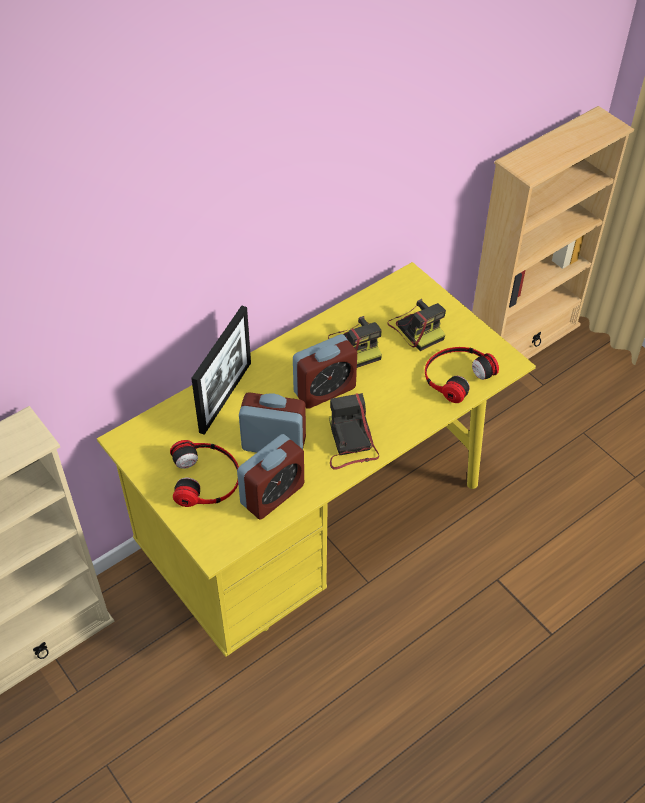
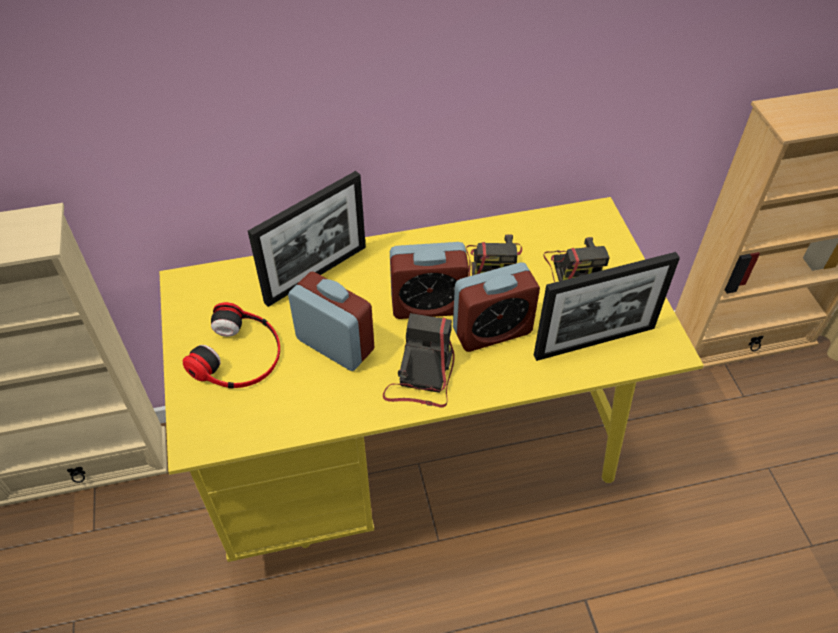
camera: 25 degrees right, 0 degrees up
alarm clock [237,434,304,520] -> alarm clock moved to [453,262,540,352]
headphones [425,347,499,403] -> picture frame [534,252,680,361]

